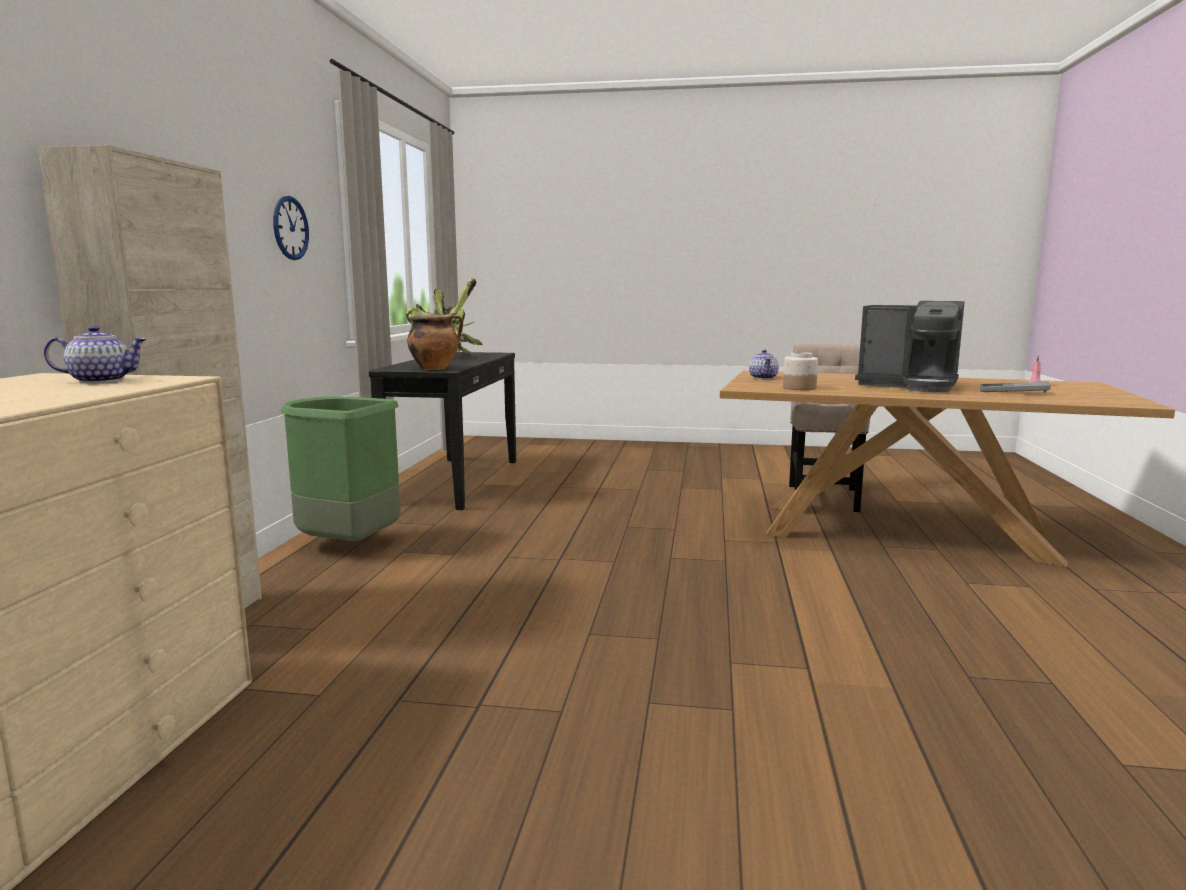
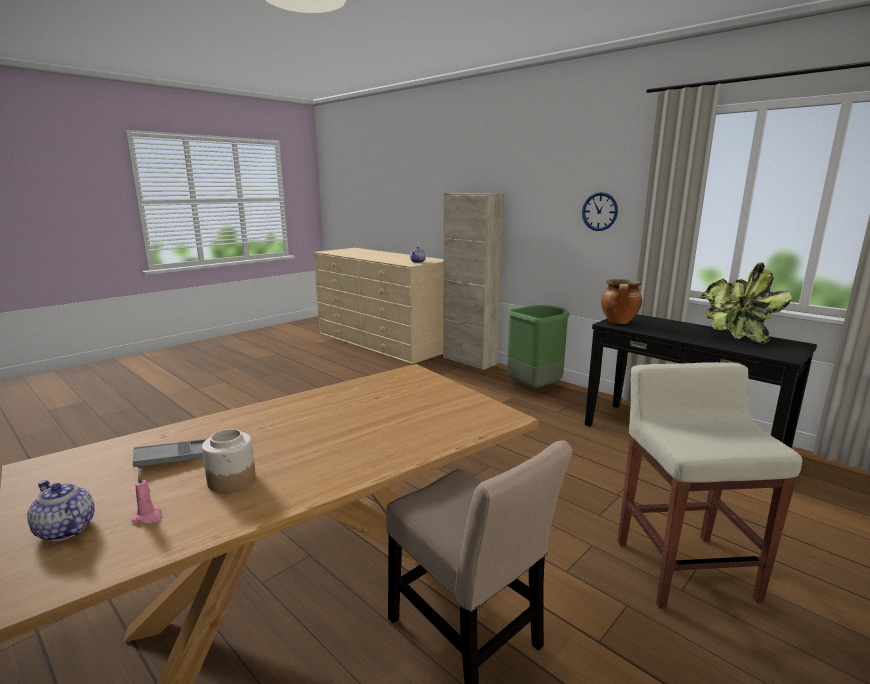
camera: 125 degrees right, 5 degrees up
teapot [749,350,779,379] -> teapot moved to [27,480,95,541]
jar [783,352,818,390] -> jar moved to [202,429,256,493]
coffee machine [855,301,965,392] -> none
none -> beige stool [618,362,802,609]

